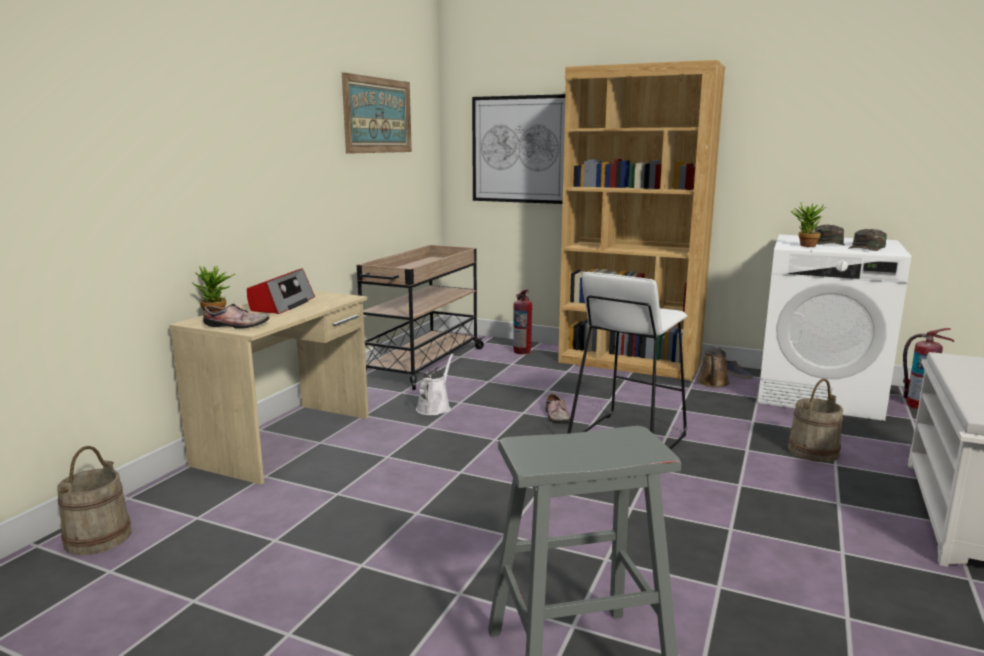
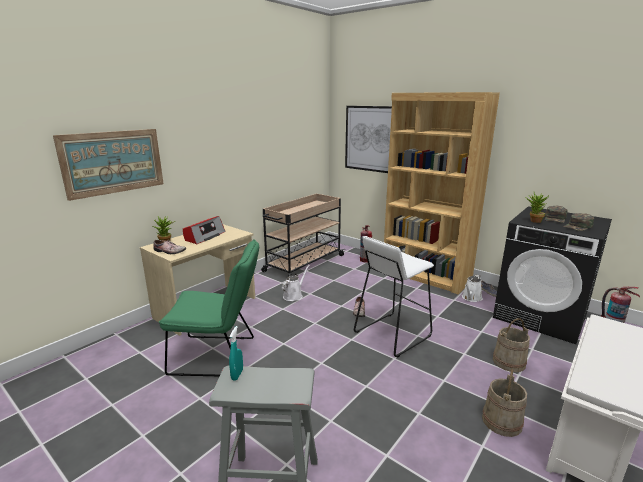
camera: 15 degrees right, 5 degrees up
beige bucket [57,446,132,555] -> beige bucket moved to [482,369,527,437]
picture [342,73,412,154] -> picture moved to [53,129,164,201]
brown watering can [697,347,730,388] -> white watering can [462,275,483,302]
white washing machine [758,234,911,421] -> black washing machine [493,207,612,344]
none -> green chair [159,239,259,376]
none -> turquoise spray bottle [229,326,243,381]

